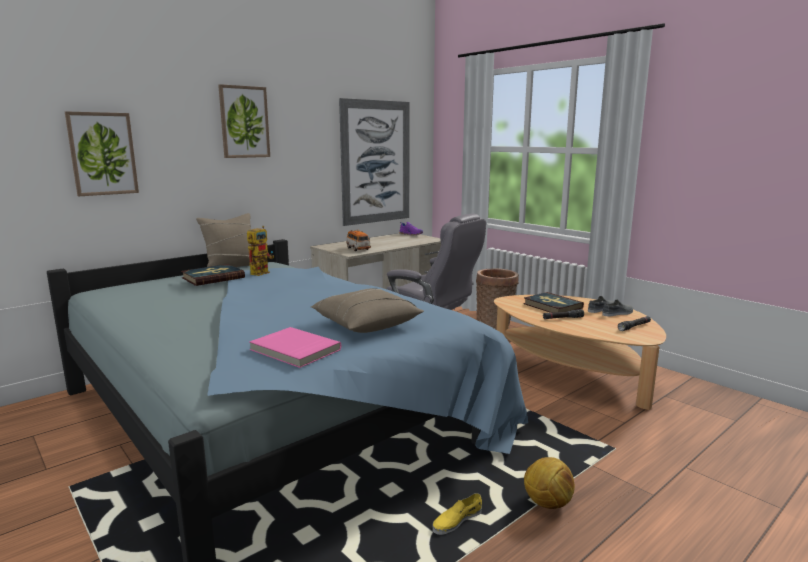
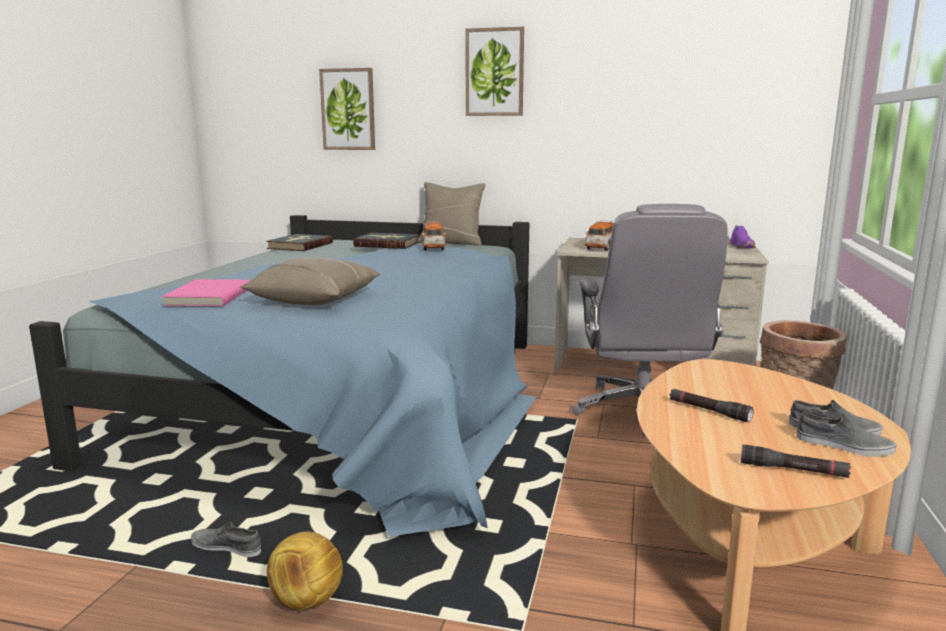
camera: 55 degrees right, 0 degrees up
toy robot [247,226,274,276] -> toy car [422,221,446,250]
picture [339,98,410,226] -> none
yellow shoe [432,493,482,535] -> grey shoe [191,522,261,557]
book [523,292,584,313] -> book moved to [266,234,333,251]

